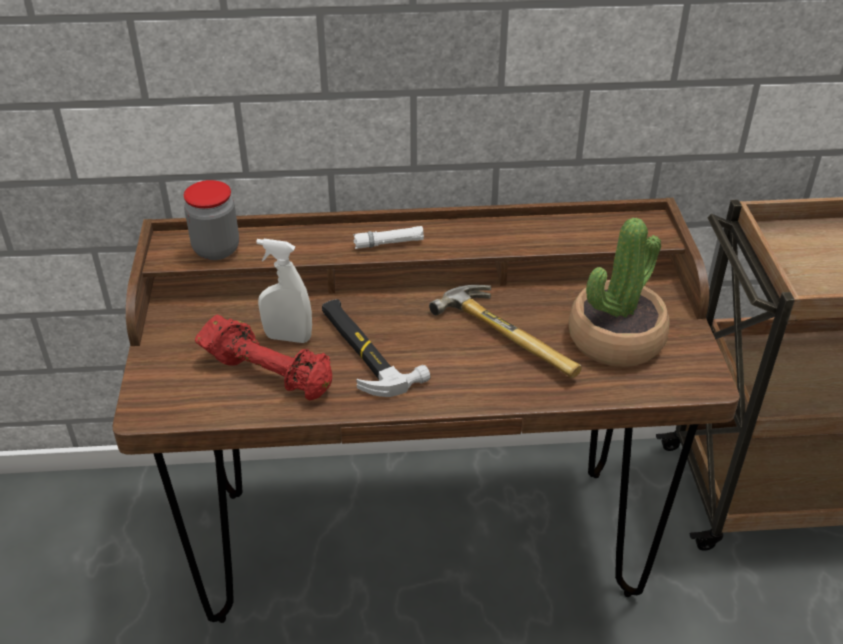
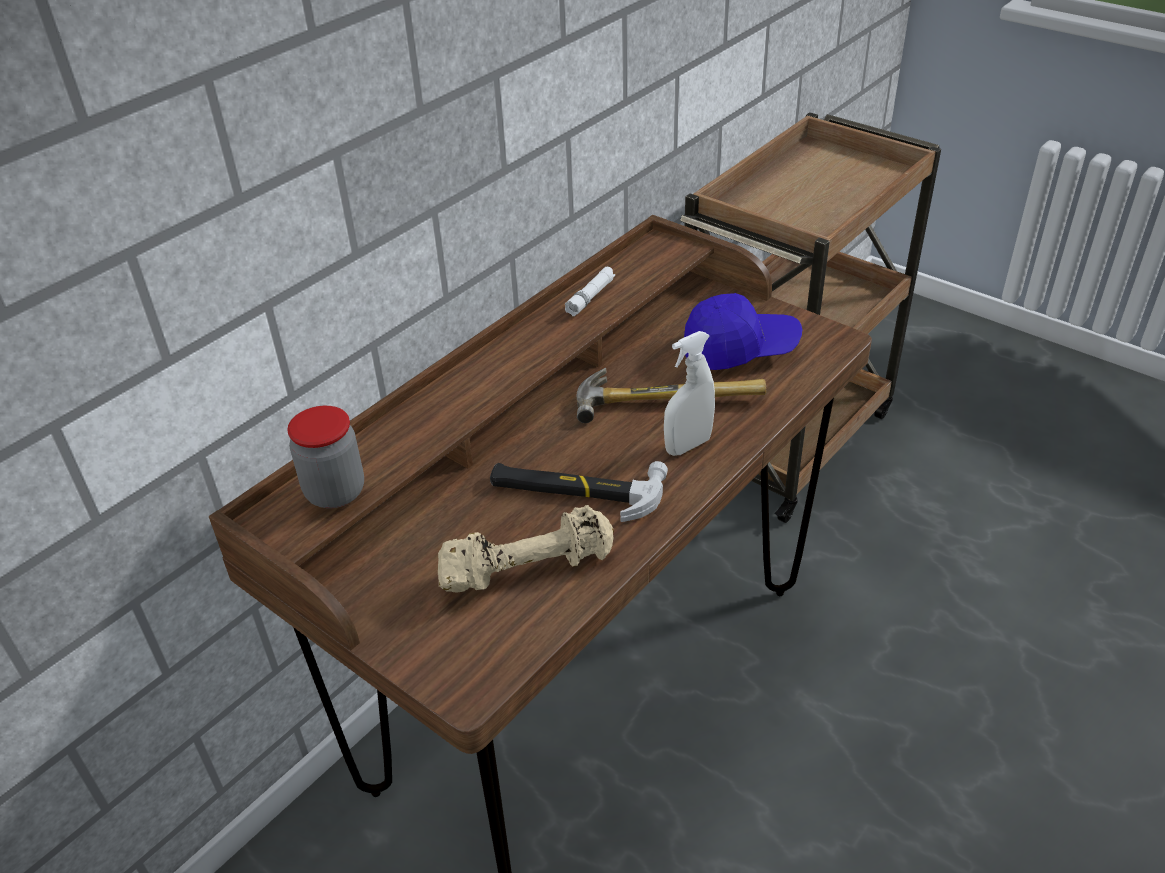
camera: 45 degrees left, 0 degrees up
red dumbbell [195,315,332,400] -> beige dumbbell [438,505,614,593]
white spray bottle [256,239,312,343] -> white spray bottle moved to [664,331,715,456]
white flashlight [353,226,424,249] -> white flashlight moved to [565,267,615,316]
potted plant [568,218,669,367] -> blue cap [684,293,803,370]

